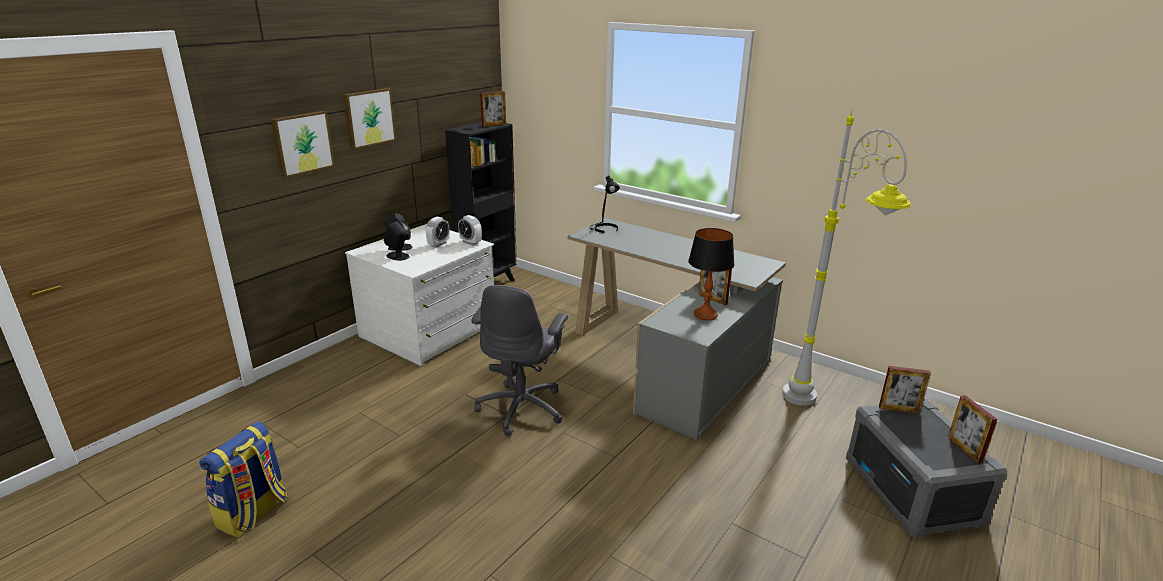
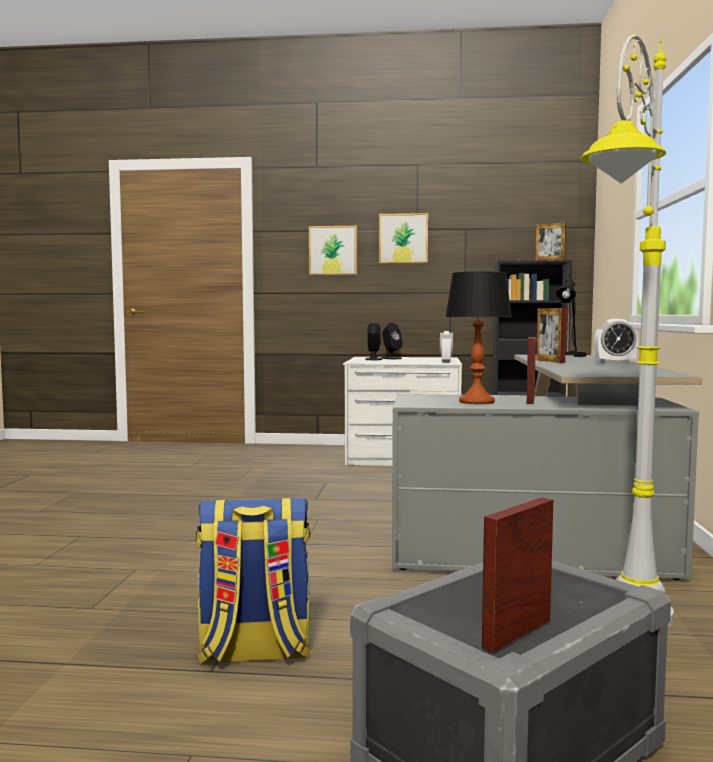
camera: 60 degrees right, 20 degrees down
backpack [199,421,288,538] -> backpack moved to [196,498,311,664]
alarm clock [426,217,450,248] -> alarm clock moved to [594,319,638,364]
grey office chair [471,285,568,437] -> none
picture frame [879,366,931,414] -> picture frame moved to [537,308,567,363]

